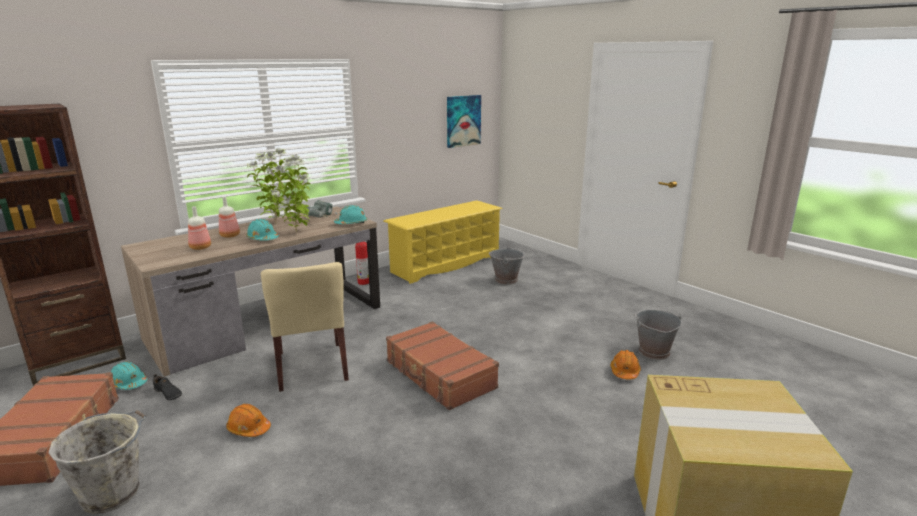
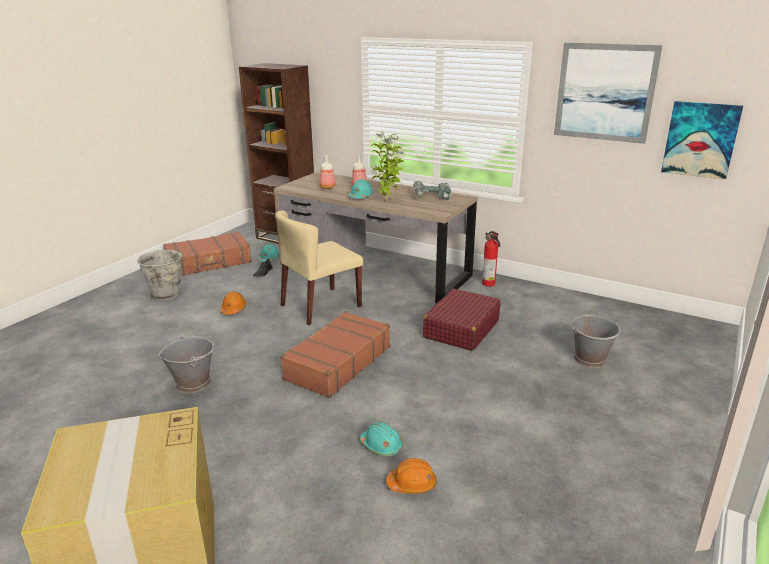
camera: 70 degrees right, 5 degrees up
potted plant [247,148,289,223] -> none
turquoise hard hat [334,205,367,224] -> turquoise hard hat moved to [360,422,403,456]
yellow shoe rack [383,200,503,284] -> none
grey bucket [635,310,682,360] -> grey bucket moved to [159,334,214,393]
none -> red suitcase [423,289,500,351]
none -> picture [554,43,662,144]

